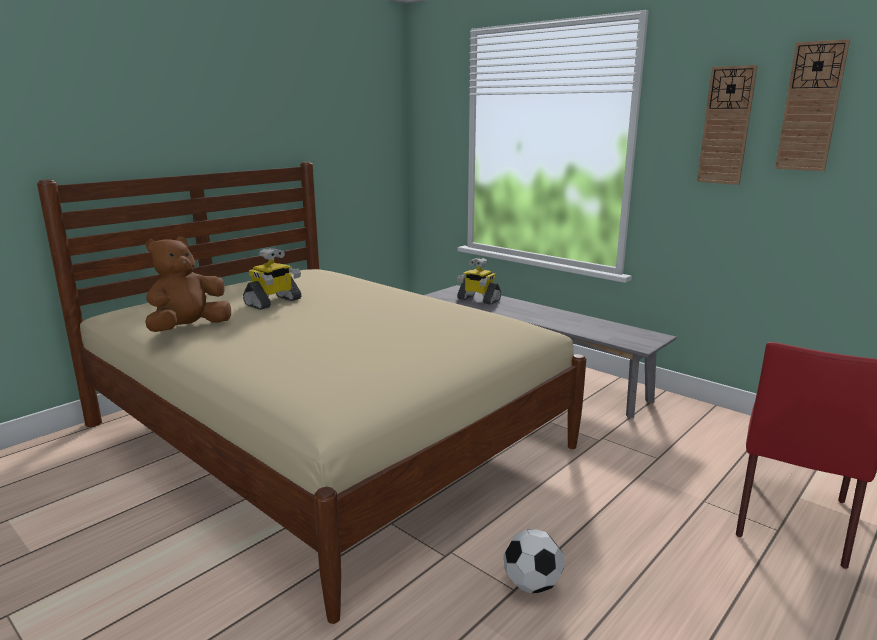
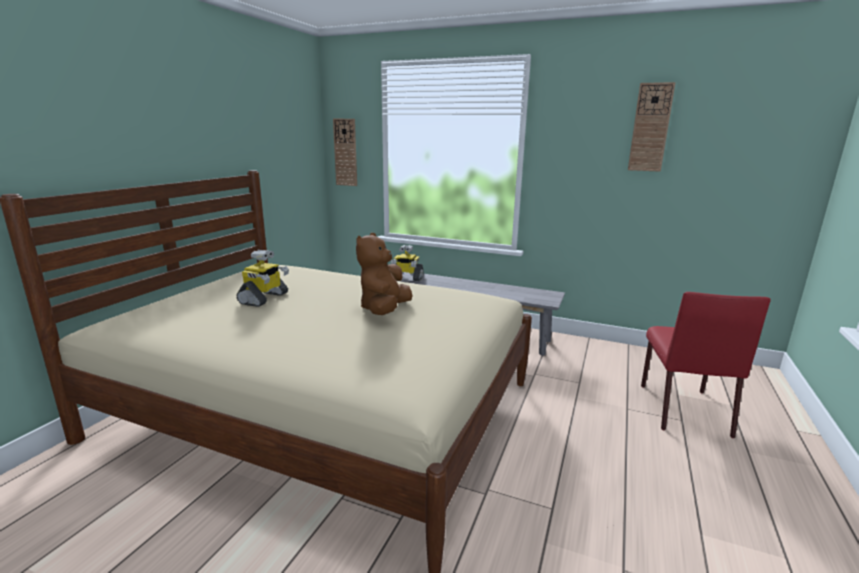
camera: 20 degrees left, 0 degrees up
brown plush toy [145,237,231,332] -> brown plush toy moved to [356,233,412,315]
football [504,529,565,594] -> none
wall clock [697,65,758,185] -> wall clock moved to [333,119,357,186]

